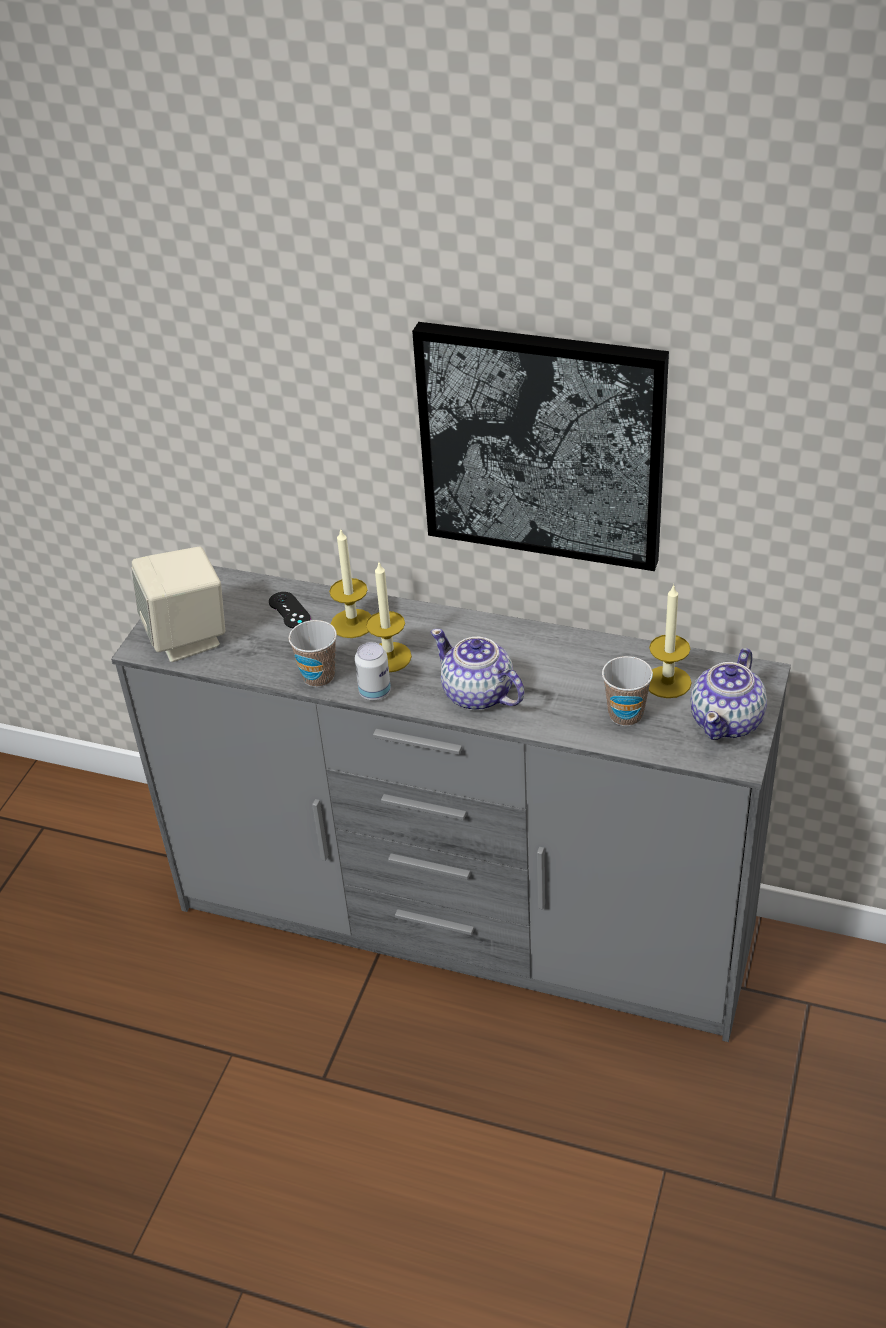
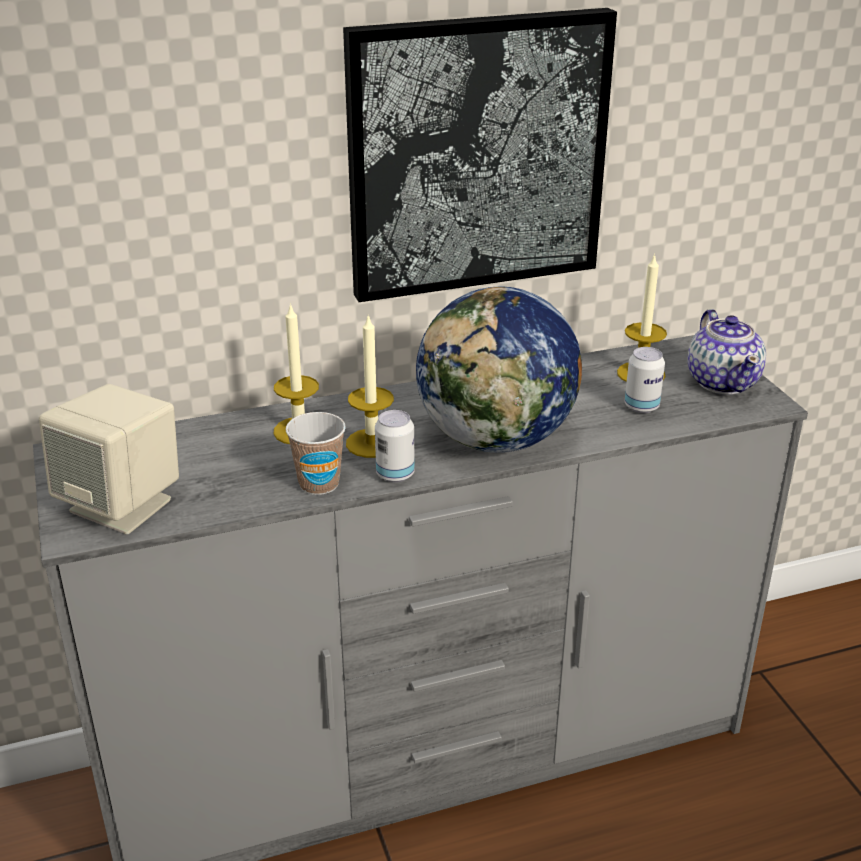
camera: 40 degrees left, 10 degrees down
black game controller [269,592,311,628] -> none
teapot [431,629,524,711] -> globe [416,286,582,453]
cup [602,656,653,726] -> can [625,347,665,413]

